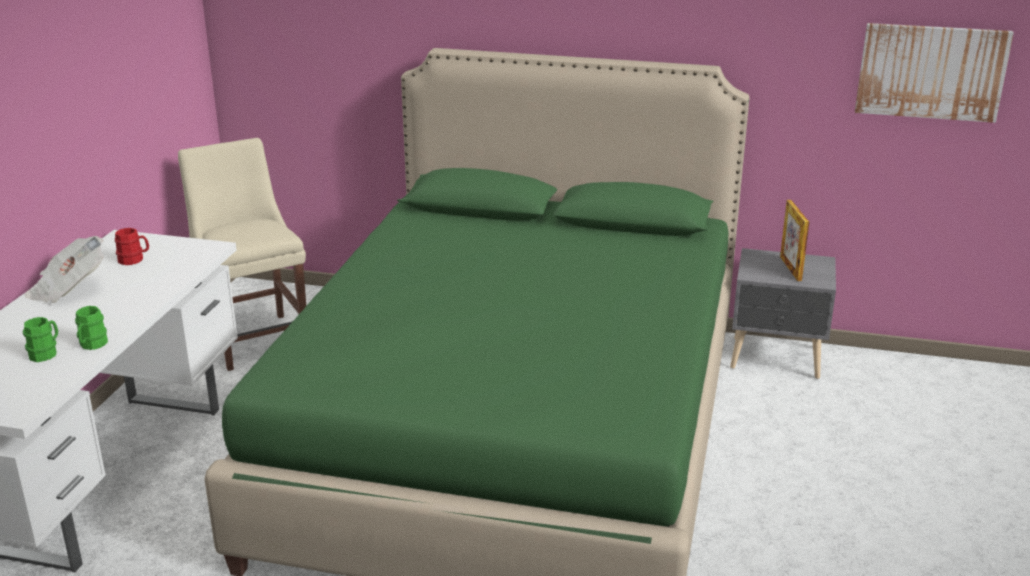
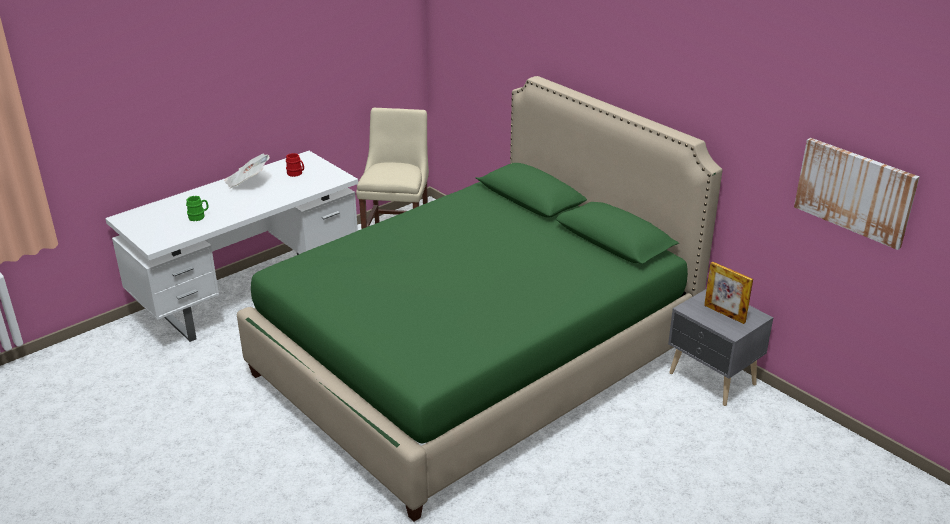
camera: 35 degrees right, 5 degrees up
green mug [75,306,108,350] -> none
picture frame [780,200,809,281] -> picture frame turned 75 degrees counterclockwise [704,261,753,324]

